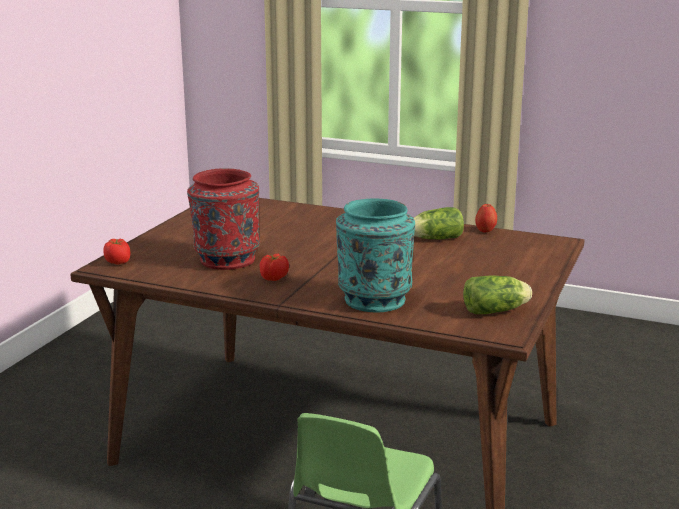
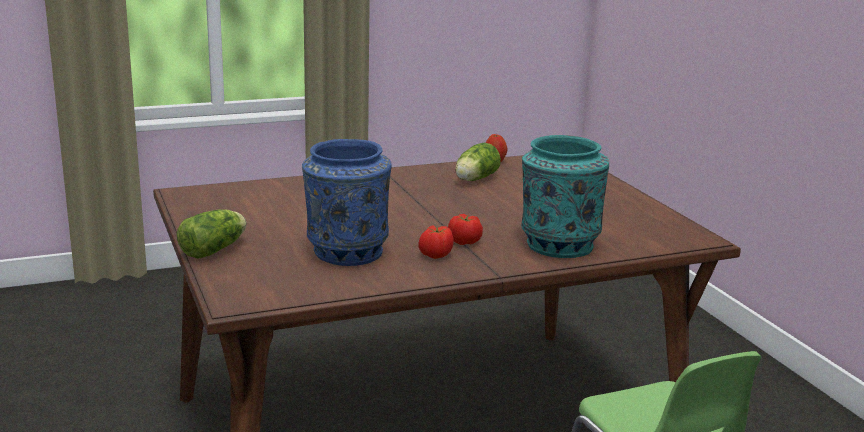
camera: 45 degrees left, 0 degrees up
tomato [103,239,131,265] -> tomato moved to [448,214,483,245]
red vase [187,168,260,270] -> blue vase [302,139,392,266]
lettuce [463,275,532,314] -> lettuce moved to [177,209,246,259]

